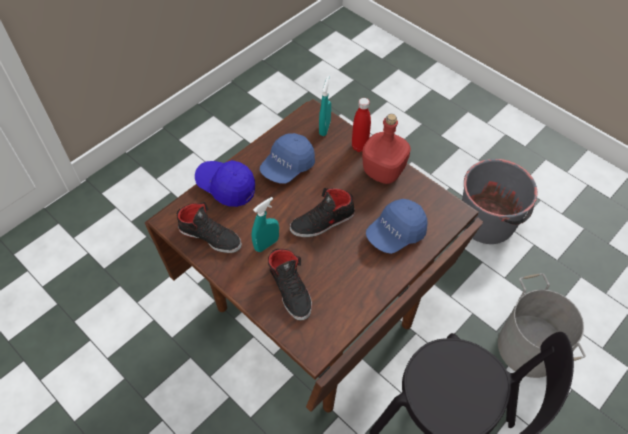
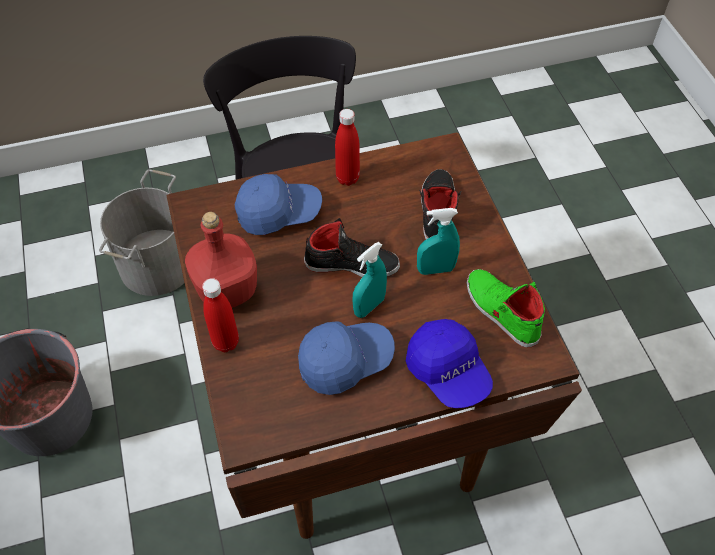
camera: 150 degrees left, 0 degrees up
black shoe [177,202,242,253] -> green shoe [466,269,545,347]
turquoise spray bottle [319,76,331,136] -> turquoise spray bottle moved to [352,242,387,318]
none -> red bottle [335,109,360,186]

